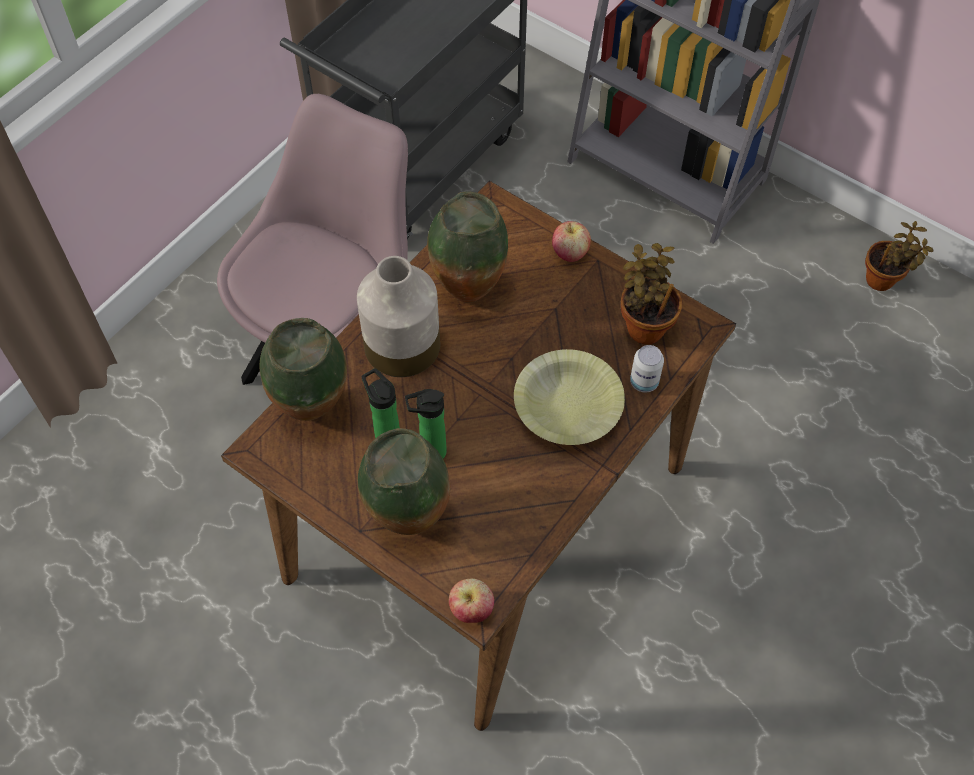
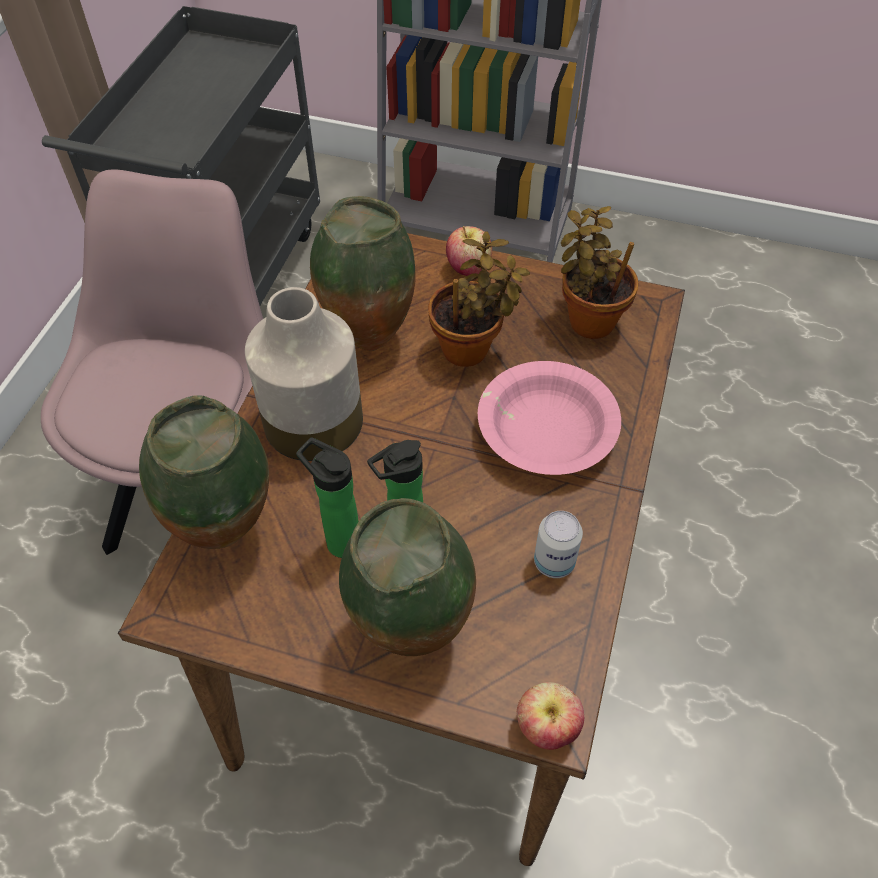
camera: 20 degrees left, 5 degrees down
yellow bowl [514,349,625,445] -> pink bowl [478,361,621,475]
can [630,345,664,392] -> can moved to [534,511,583,578]
potted plant [865,221,934,291] -> potted plant moved to [428,231,530,367]

